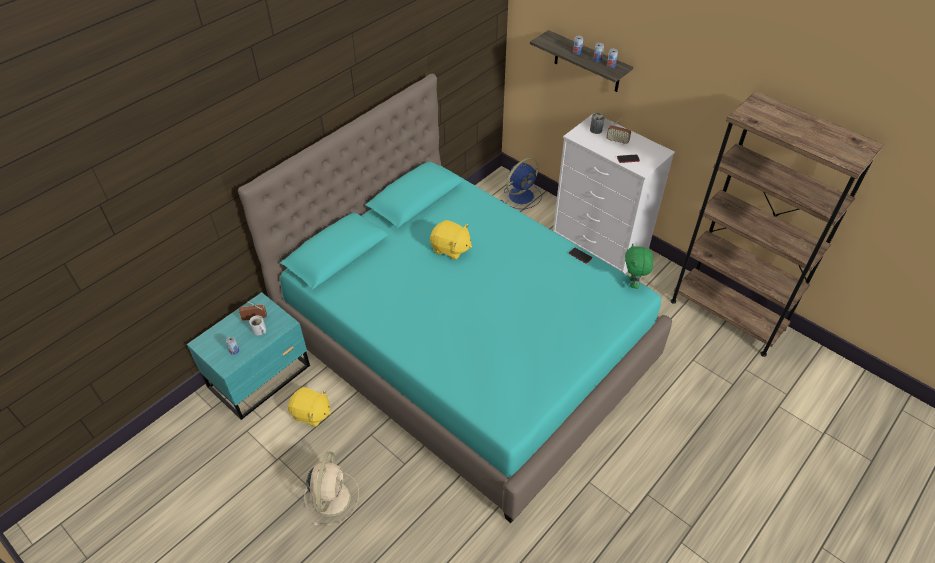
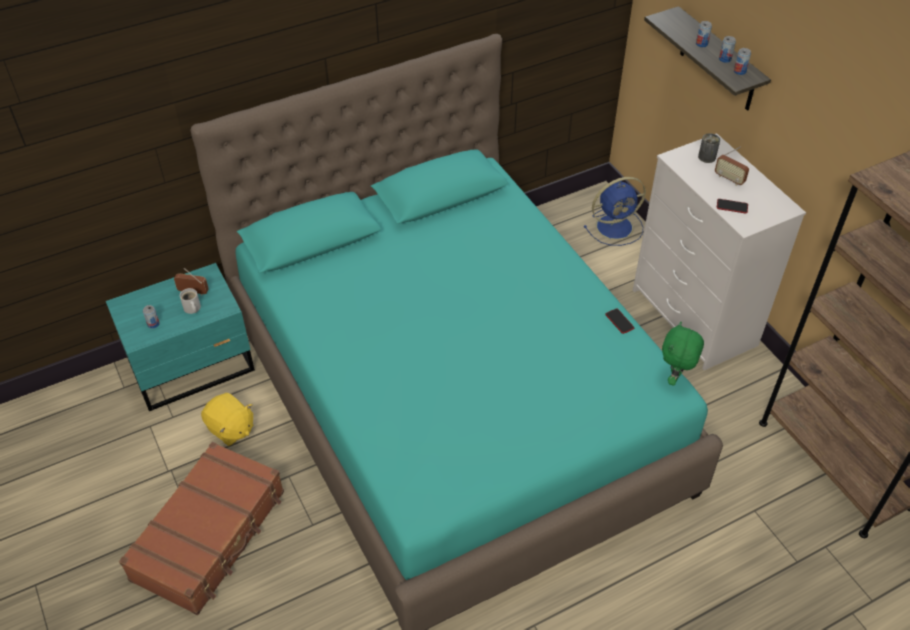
camera: 20 degrees right, 0 degrees up
beige fan [305,452,359,526] -> brown suitcase [119,442,284,615]
yellow plush toy [430,220,472,260] -> none

